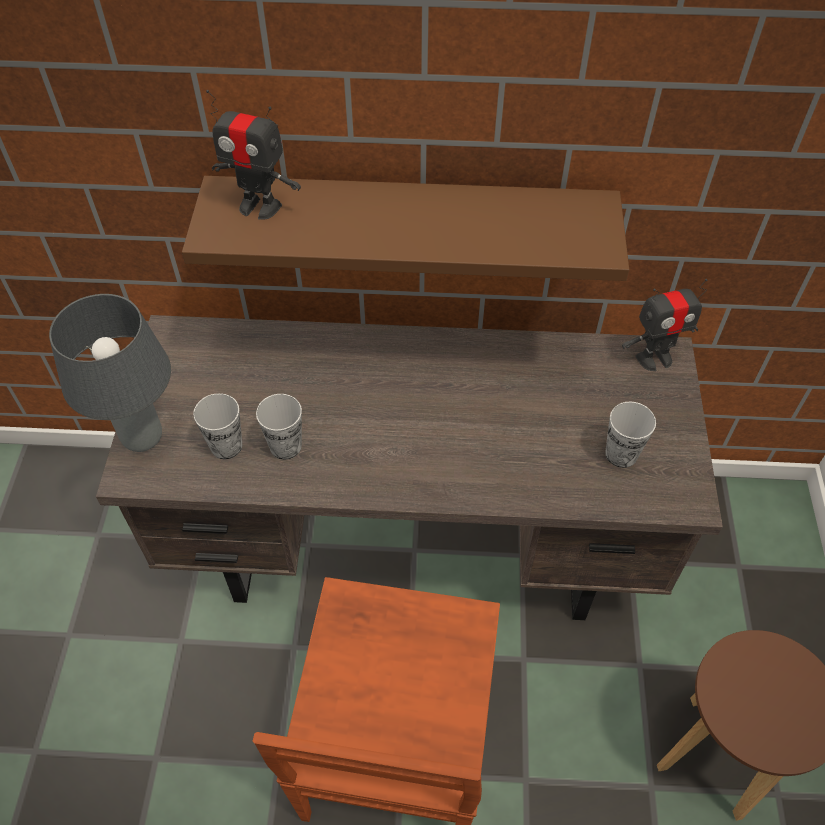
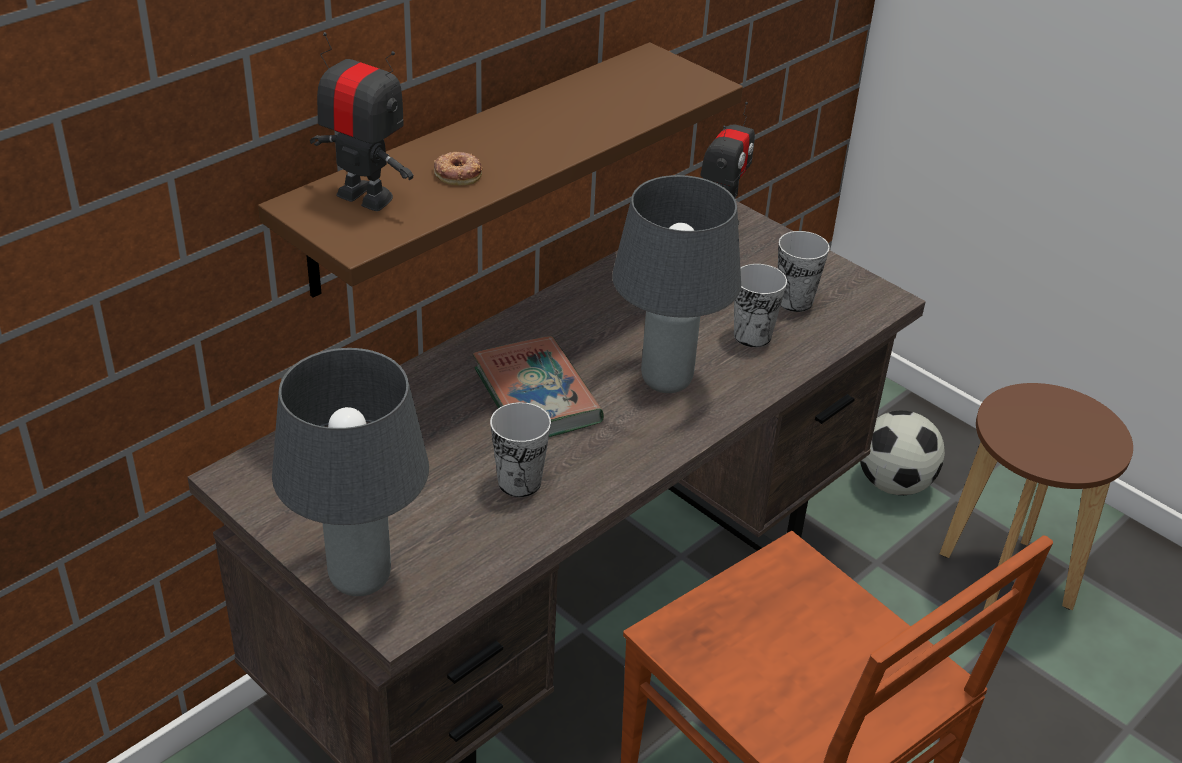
camera: 50 degrees left, 15 degrees down
cup [193,393,242,459] -> cup moved to [734,264,787,347]
toy robot [206,90,301,220] -> toy robot turned 120 degrees counterclockwise [310,32,413,211]
none -> donut [434,152,483,186]
none -> book [473,336,604,437]
none -> grey table lamp [612,175,741,393]
none -> football [860,411,945,495]

